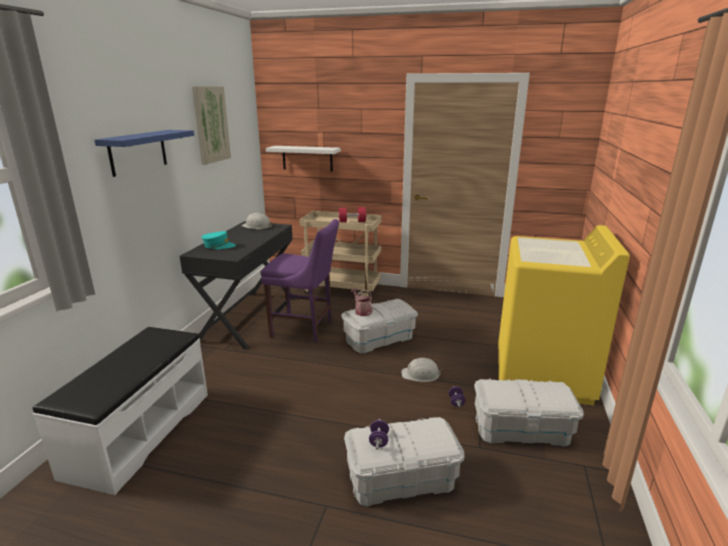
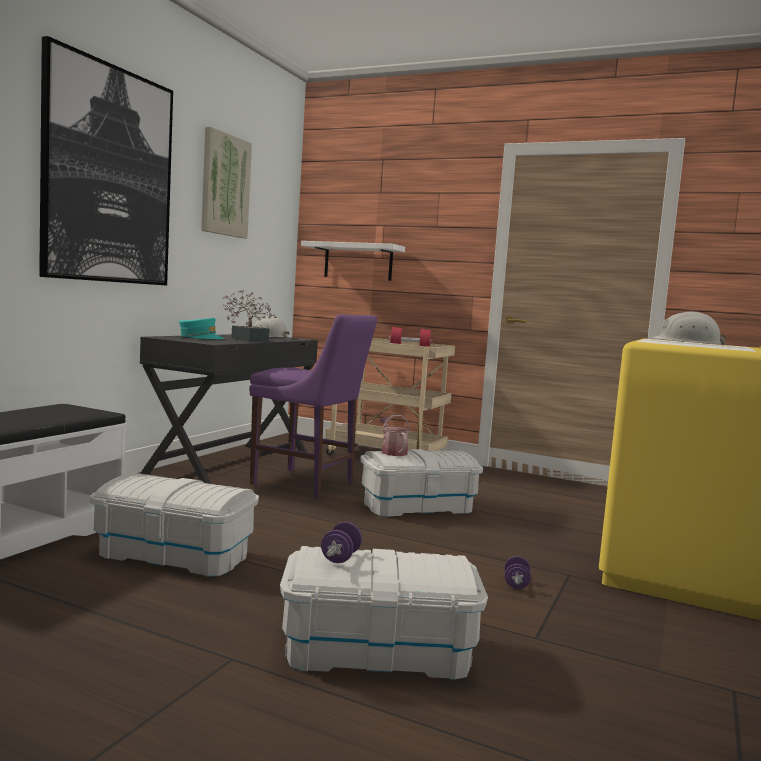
camera: 10 degrees right, 15 degrees down
blue shelf [94,130,194,177] -> picture [39,36,173,286]
white hard hat [401,358,442,382] -> white hard hat moved to [649,312,726,346]
white storage box [474,379,584,446] -> white storage box moved to [90,473,259,577]
none -> potted plant [222,290,277,342]

